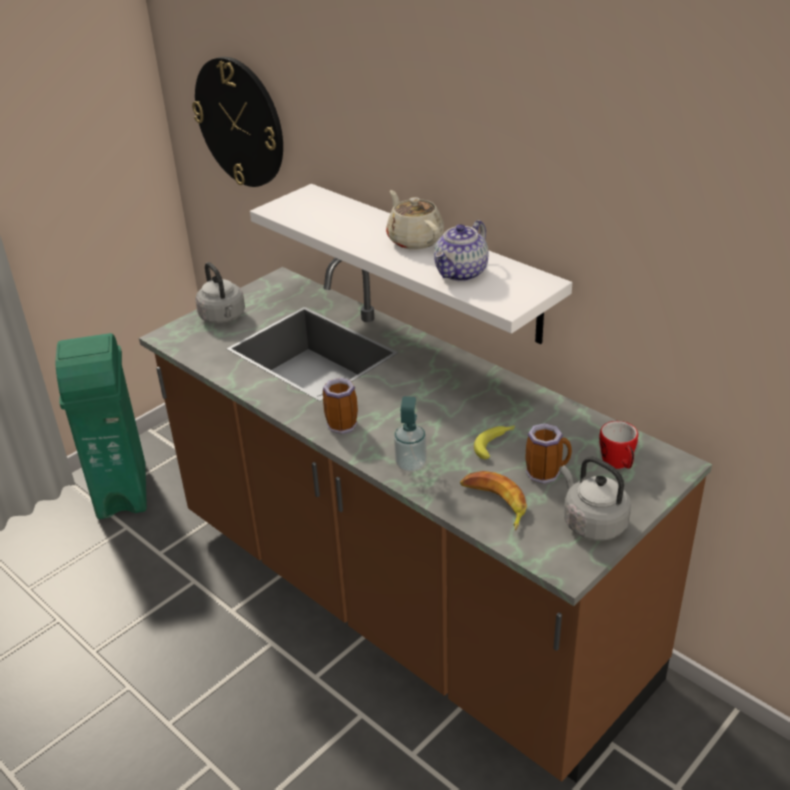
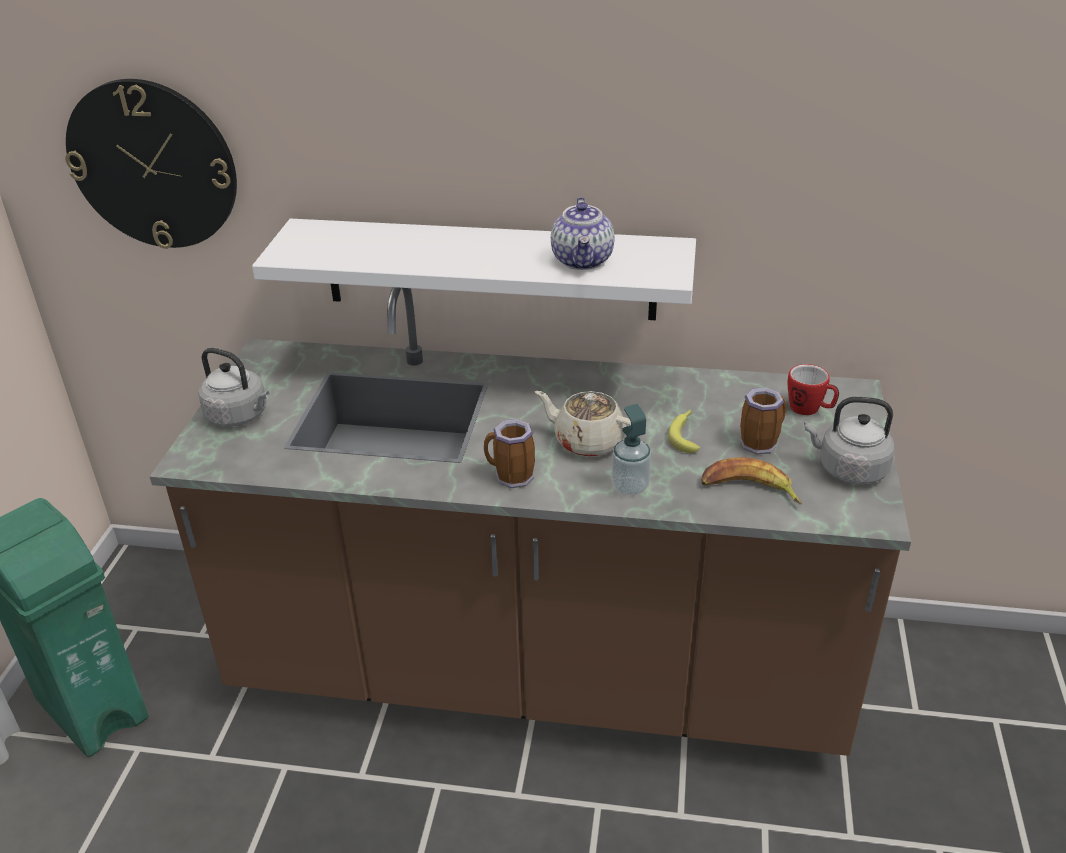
camera: 35 degrees left, 0 degrees up
beige teapot [386,190,444,249] -> beige teapot moved to [535,391,631,457]

